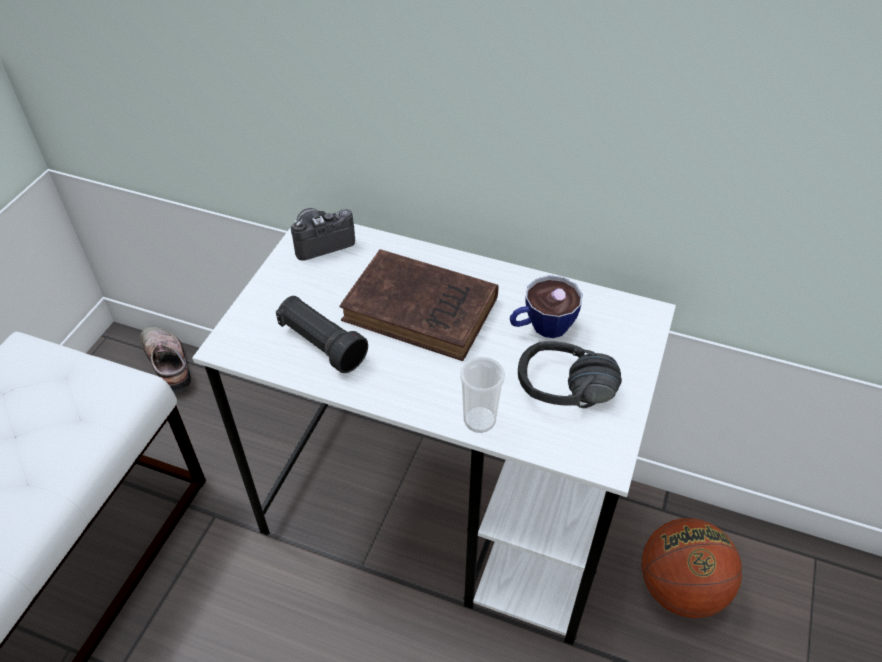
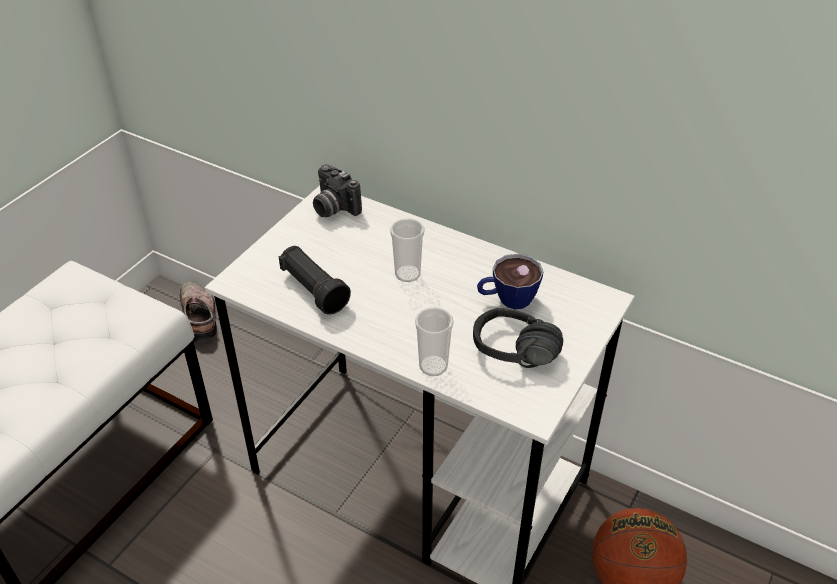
camera: 10 degrees right, 5 degrees down
camera [291,208,355,261] -> camera turned 120 degrees counterclockwise [313,164,362,217]
brown book [339,249,498,361] -> cup [390,218,424,282]

